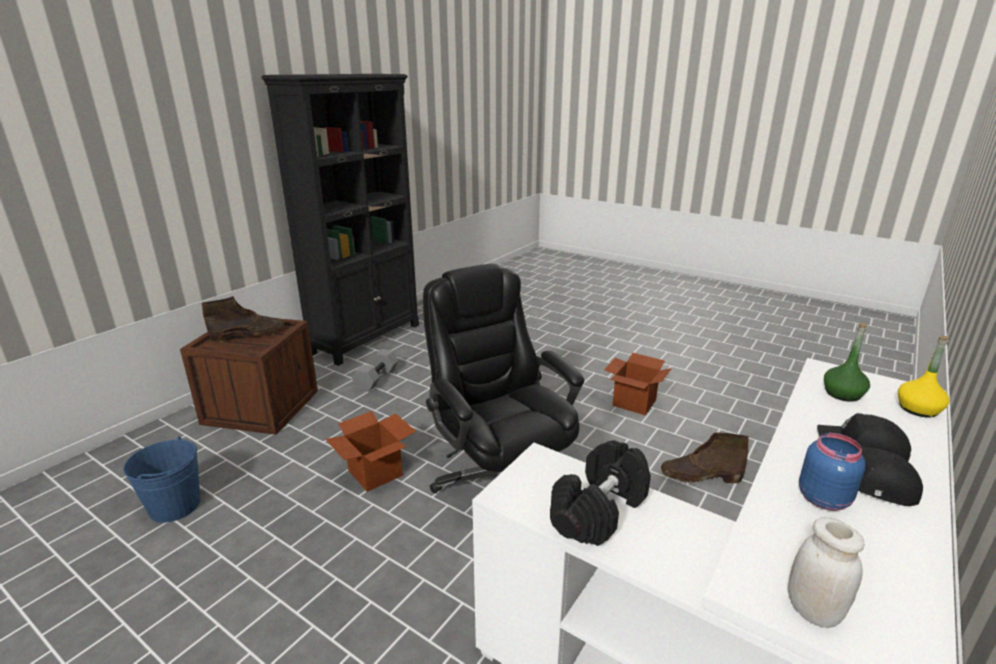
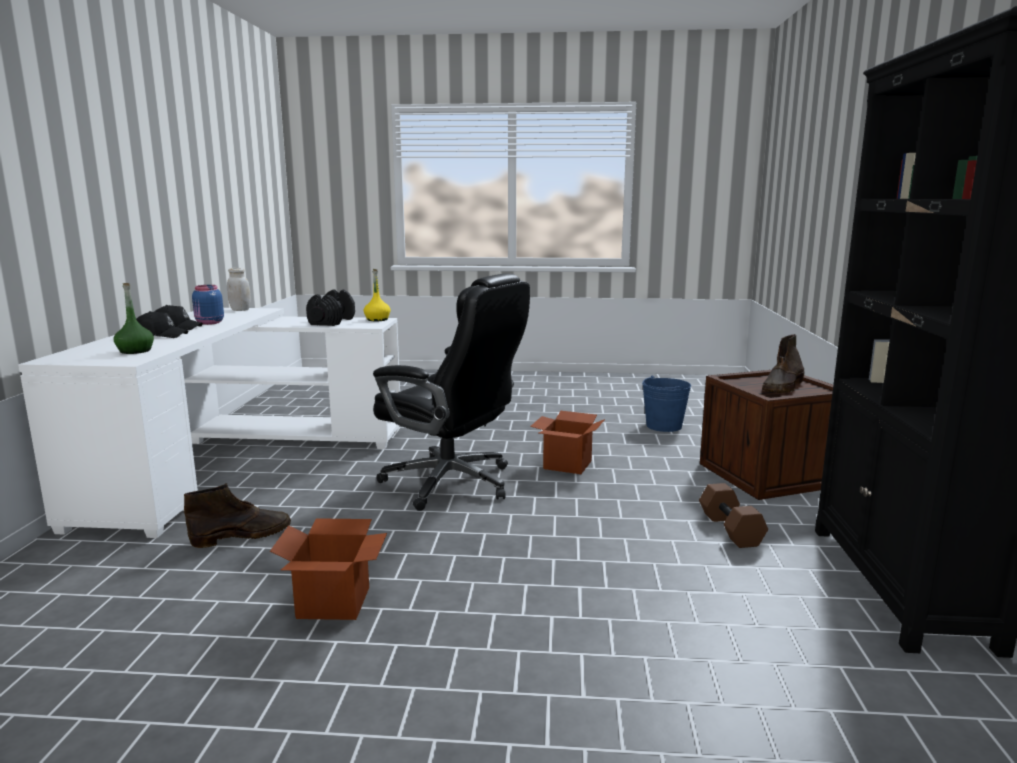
camera: 150 degrees right, 10 degrees down
grey dumbbell [352,349,398,392] -> brown dumbbell [699,483,768,548]
yellow bottle [898,336,949,418] -> yellow bottle moved to [364,269,391,321]

